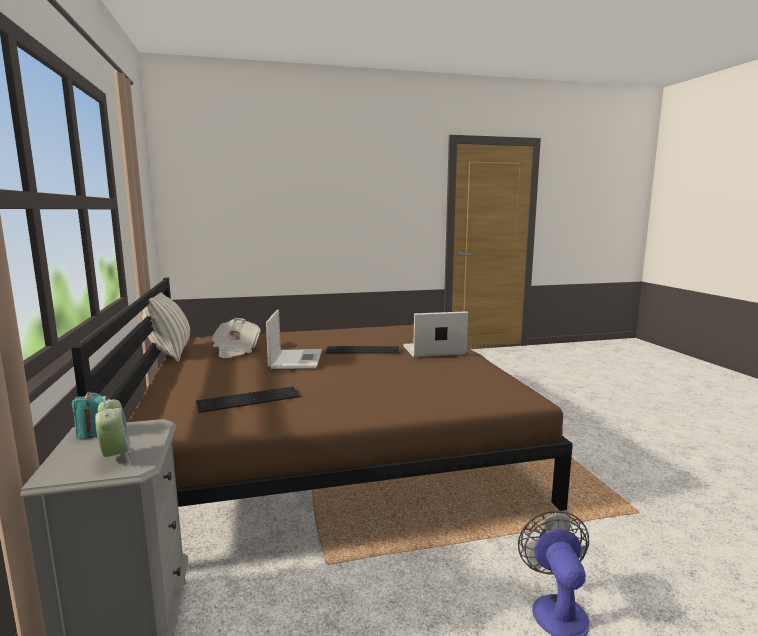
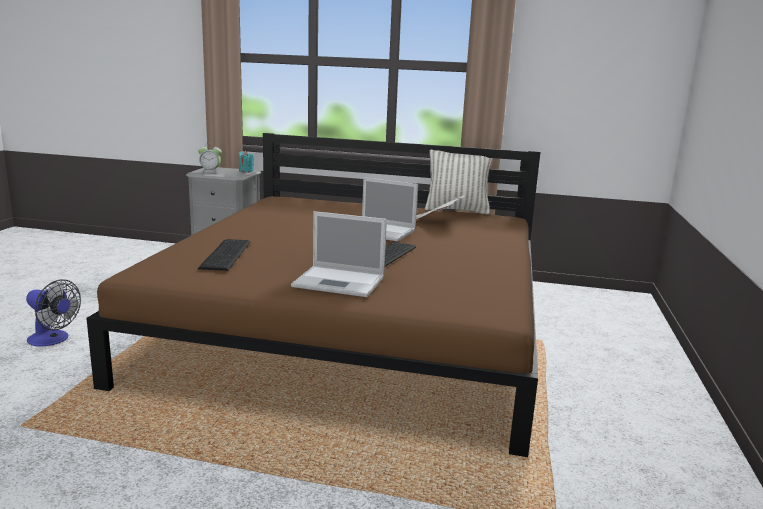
camera: 115 degrees right, 5 degrees up
keyboard [196,386,300,413] -> keyboard moved to [198,239,250,271]
laptop [404,311,468,357] -> laptop turned 90 degrees clockwise [291,211,387,297]

